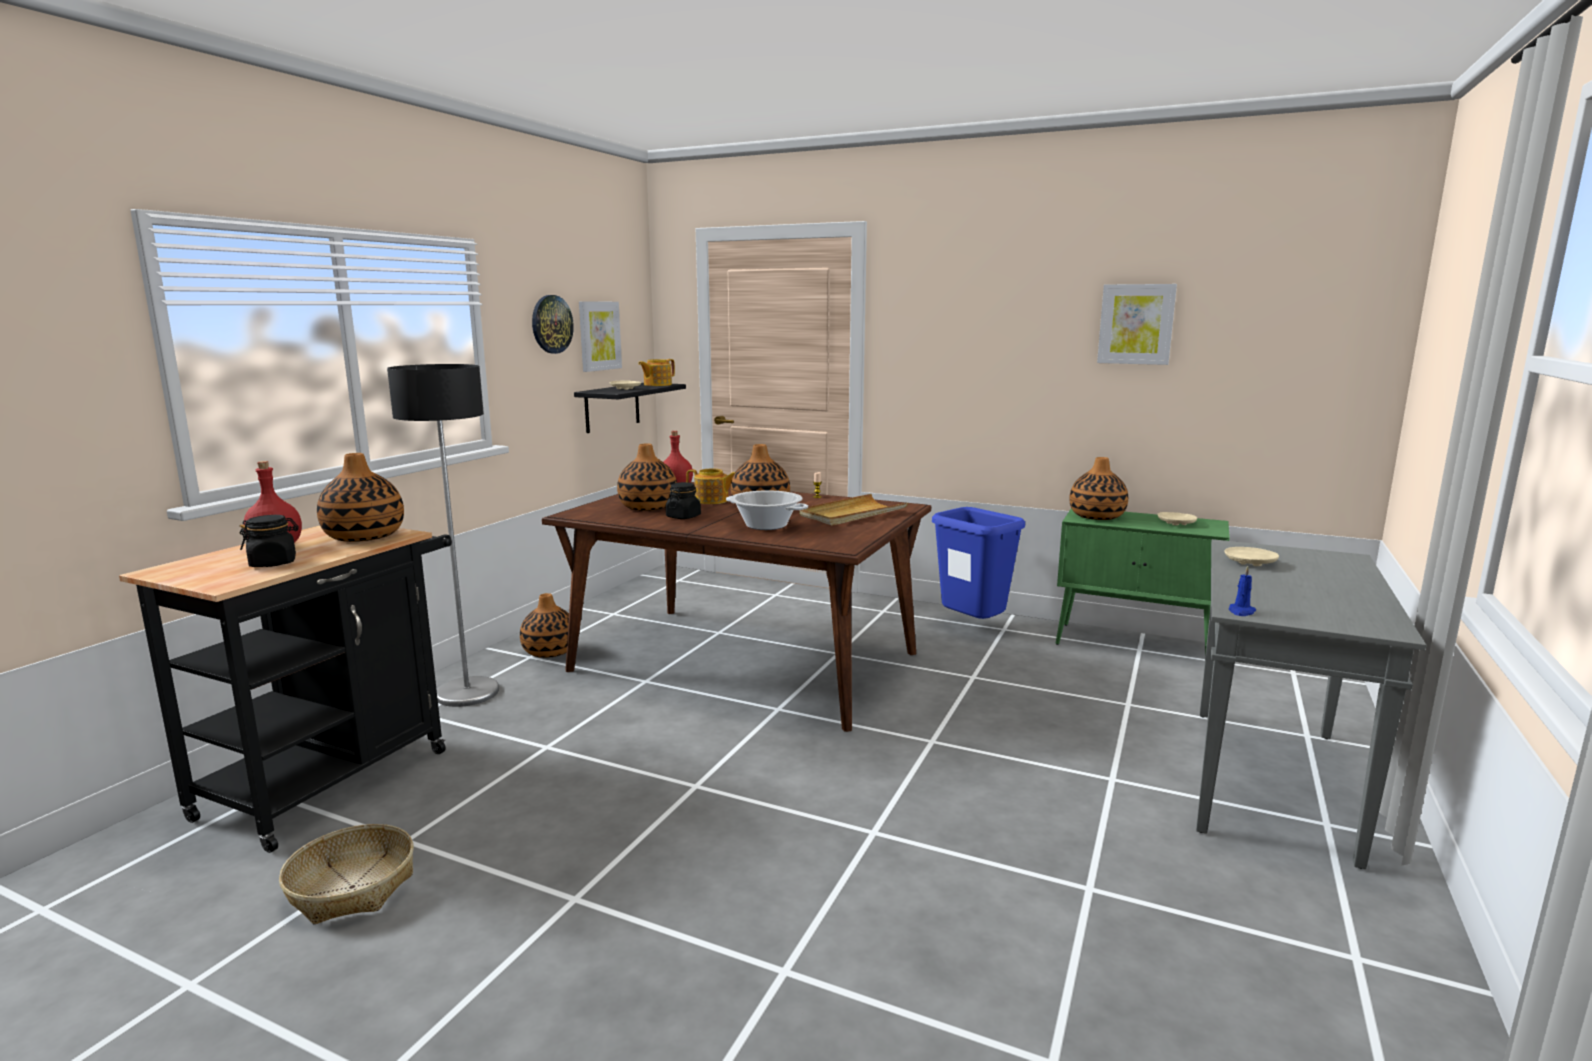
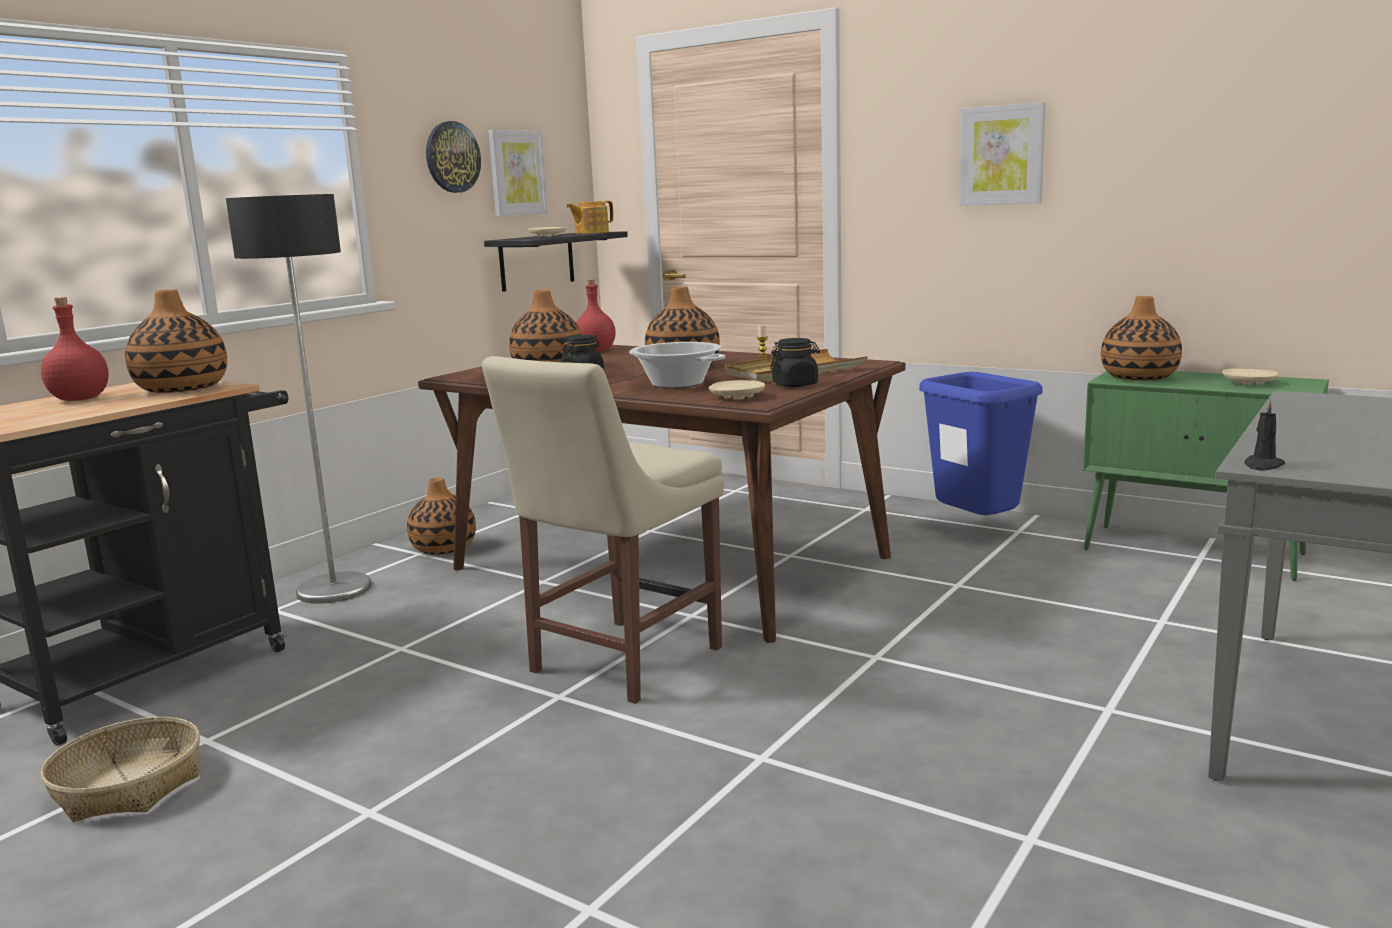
camera: 10 degrees right, 0 degrees up
black jar [239,515,299,567] -> black jar moved to [770,338,820,387]
teapot [686,469,735,504] -> none
picture [1097,284,1177,365] -> picture moved to [959,102,1046,206]
beige plate [1224,547,1279,566] -> beige plate moved to [709,380,766,400]
blue candle [1229,566,1256,616] -> black candle [1244,400,1285,471]
none -> beige chair [482,356,724,704]

